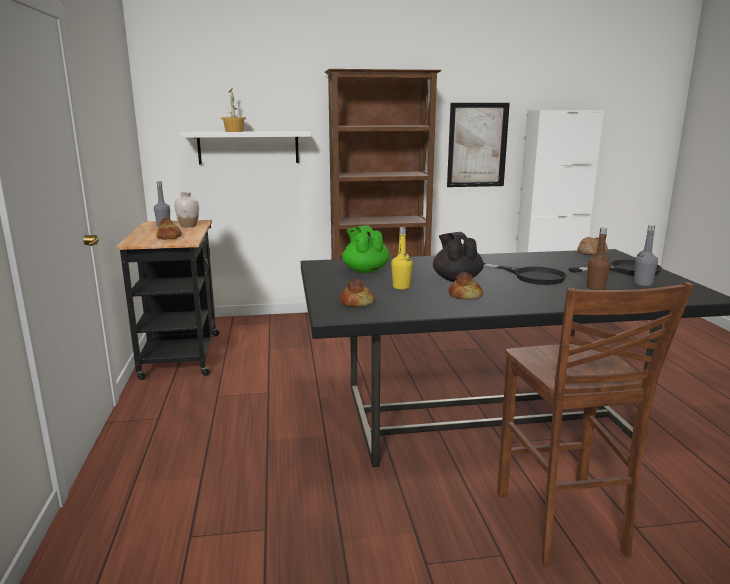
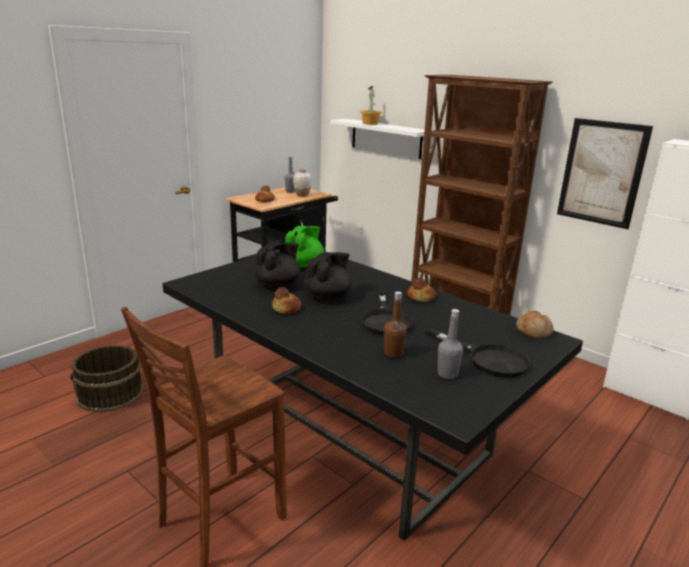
camera: 50 degrees right, 5 degrees up
bread [340,279,375,307] -> bread moved to [407,278,436,302]
yellow bottle [391,227,413,290] -> black teapot [255,242,300,288]
none -> brown bucket [70,345,144,413]

